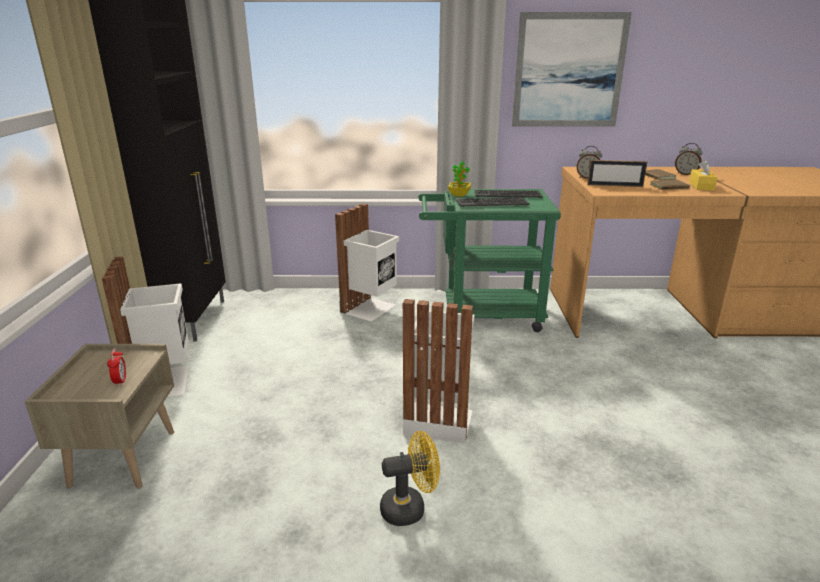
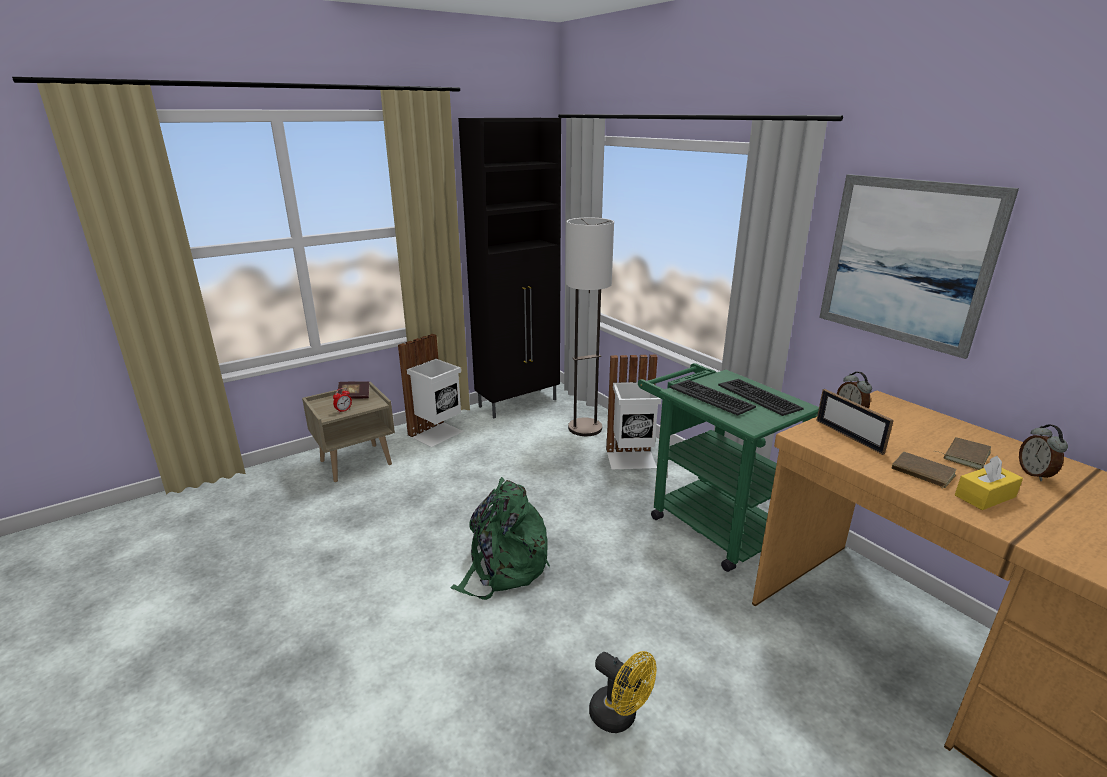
camera: 55 degrees right, 0 degrees up
yellow fan [380,431,440,526] -> yellow fan moved to [589,651,657,733]
white trash can [403,299,474,443] -> green backpack [451,477,550,600]
potted plant [448,161,471,197] -> none
none -> book [338,381,369,399]
none -> floor lamp [566,218,614,436]

